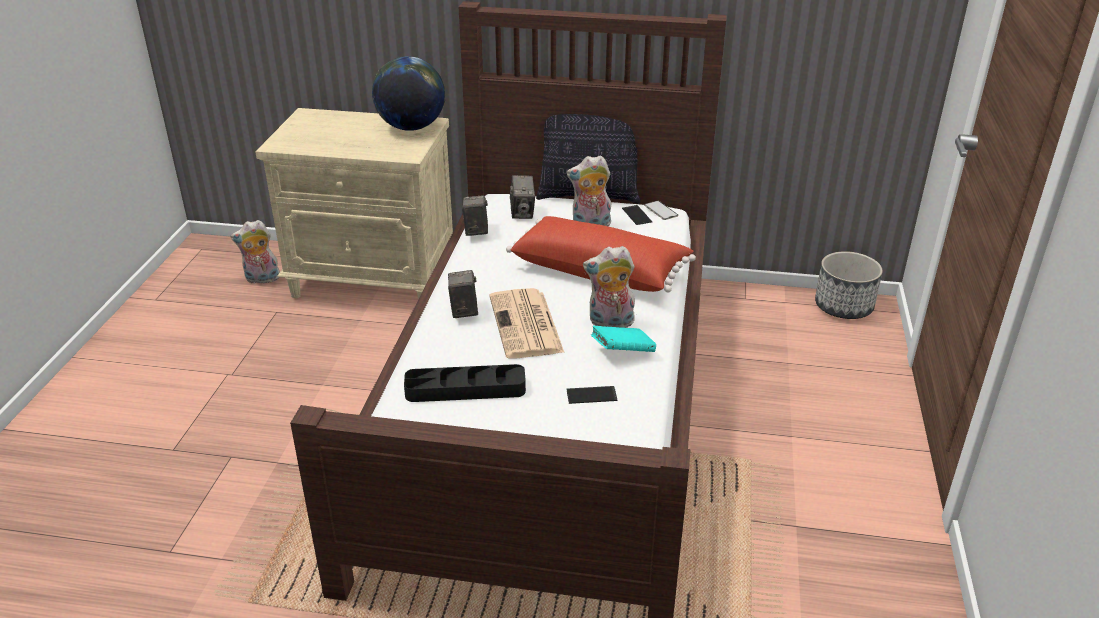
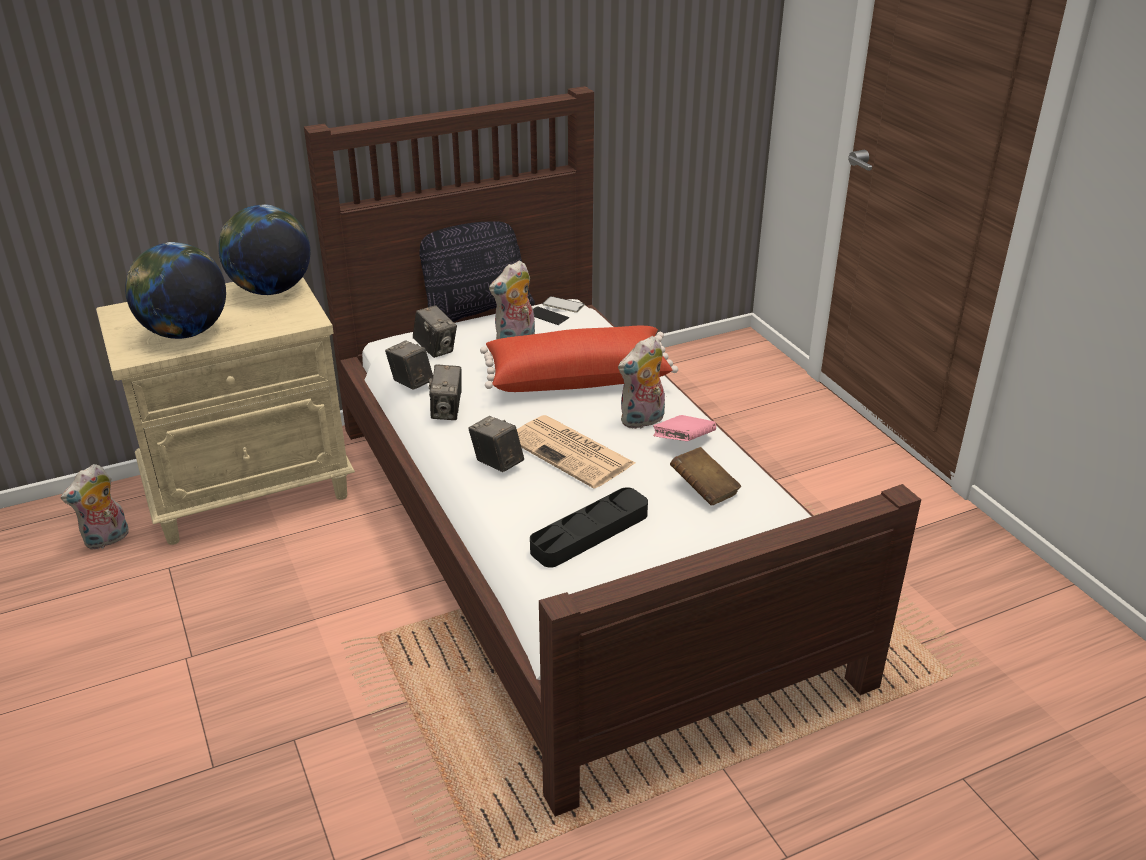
camera: 35 degrees left, 0 degrees up
phone [566,386,618,404] -> brown book [670,447,741,505]
turquoise book [591,326,656,352] -> pink book [653,415,716,441]
planter [815,251,883,319] -> none
none -> globe [125,242,226,339]
none -> camera [429,364,462,420]

